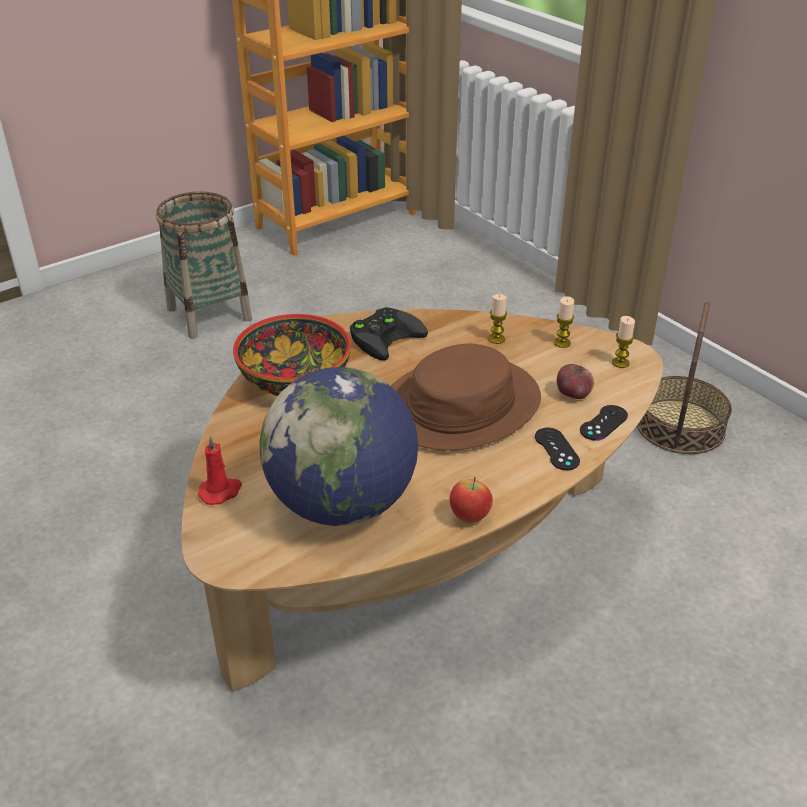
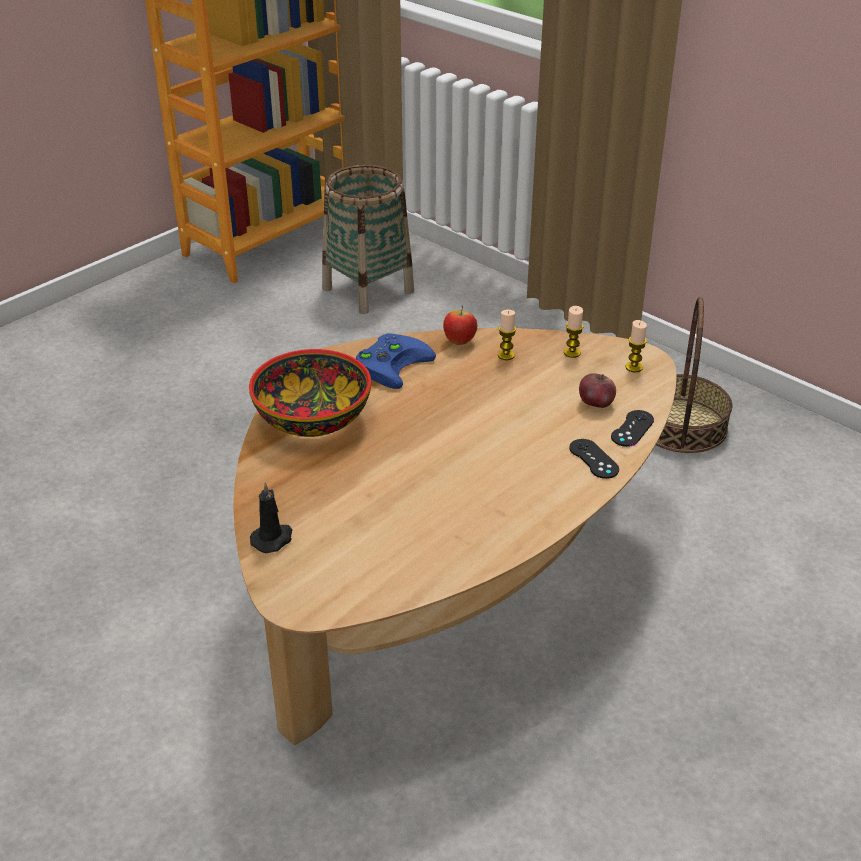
camera: 10 degrees left, 0 degrees up
basket [156,191,252,338] -> basket moved to [322,165,414,314]
red candle [198,435,242,505] -> black candle [250,482,292,553]
globe [260,367,418,526] -> none
black game controller [350,307,428,360] -> blue game controller [356,333,436,389]
brown hat [391,344,541,451] -> none
apple [450,477,493,523] -> apple moved to [443,305,477,345]

